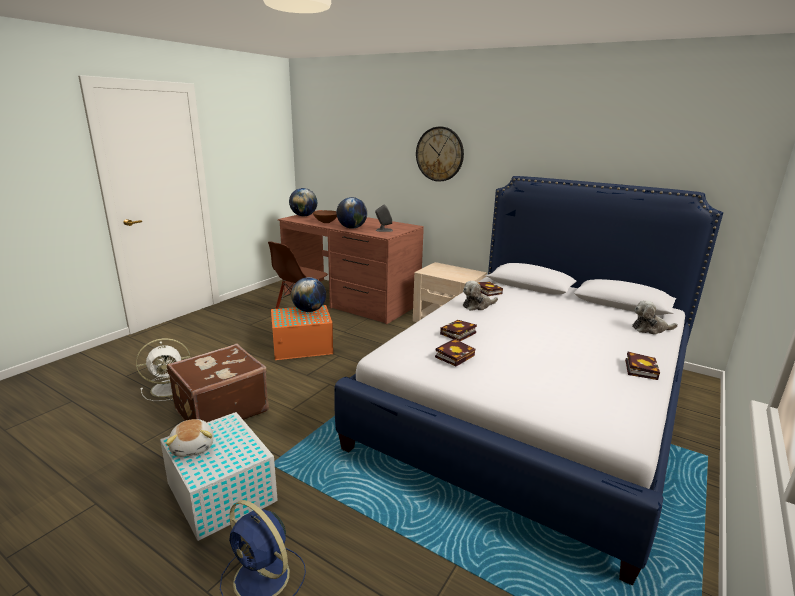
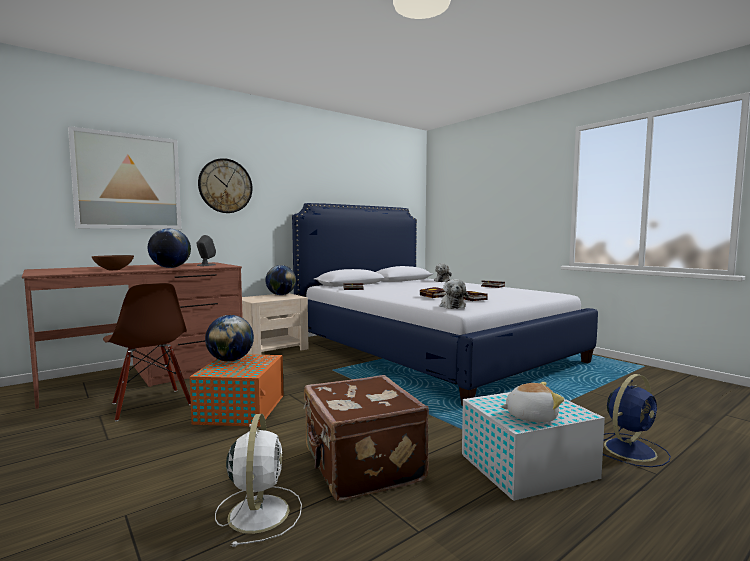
camera: 70 degrees left, 15 degrees down
globe [289,188,317,216] -> globe moved to [265,265,296,295]
plush toy [463,281,498,311] -> plush toy moved to [440,279,469,309]
none -> picture [68,126,181,229]

